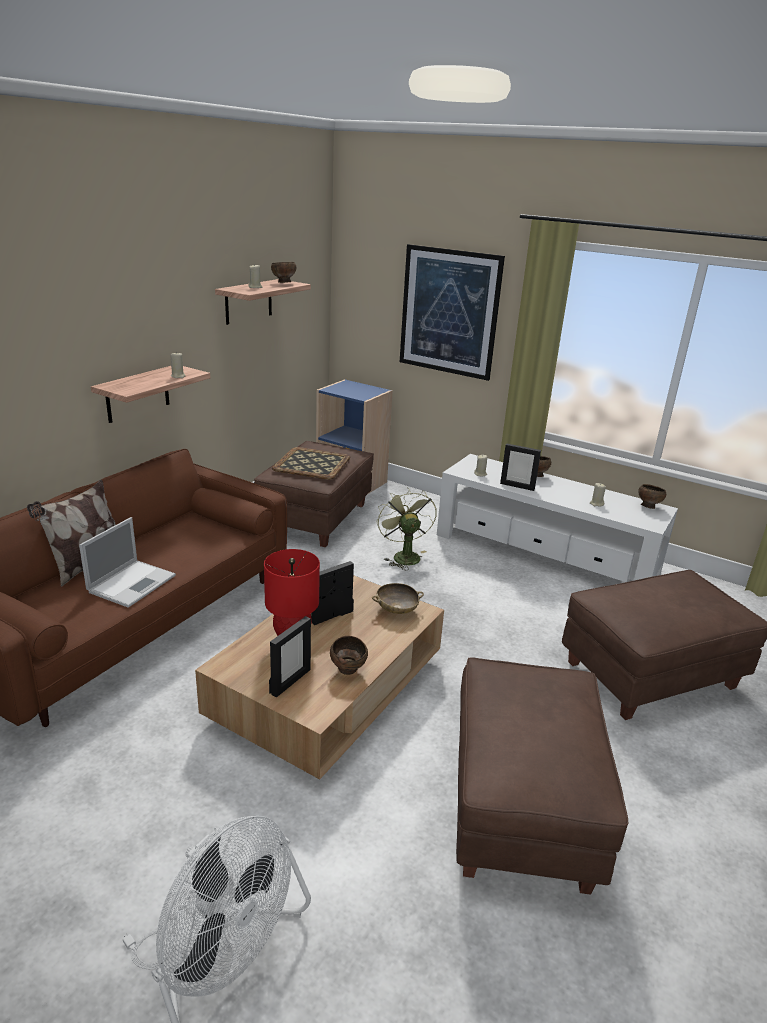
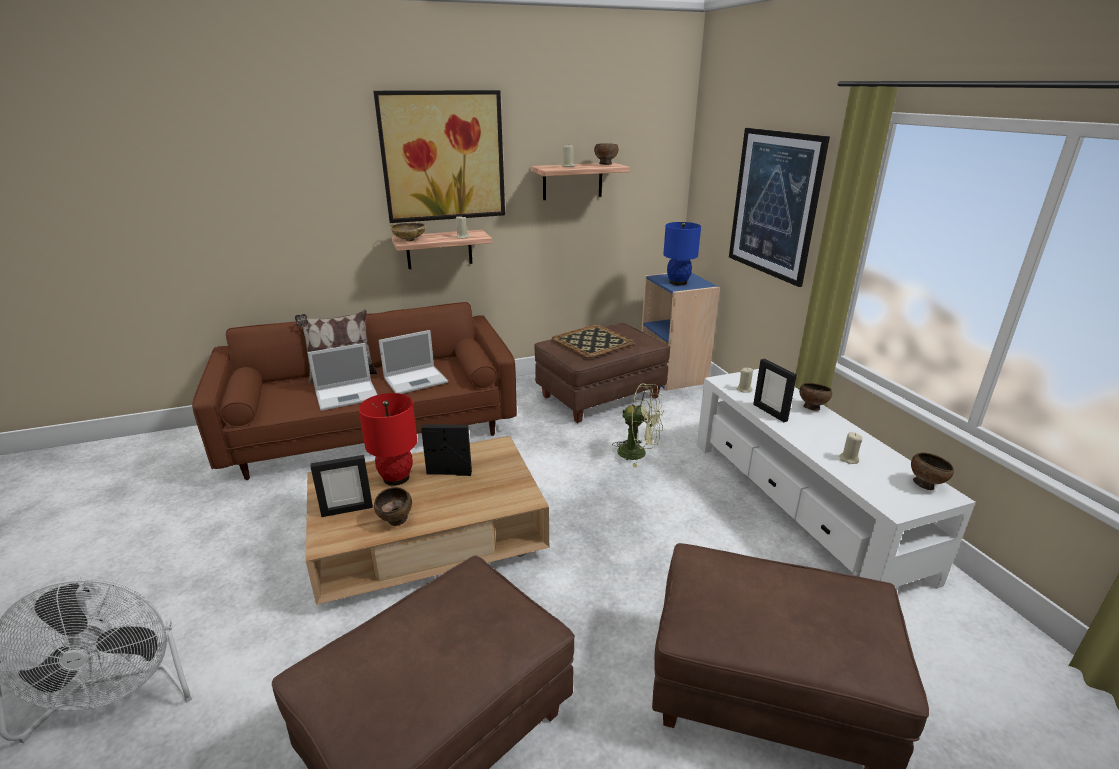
camera: 40 degrees right, 0 degrees up
beige bowl [372,583,424,614] -> beige bowl moved to [390,223,426,241]
green fan [376,487,436,570] -> green fan turned 90 degrees clockwise [612,383,664,467]
none -> picture [373,90,505,223]
none -> laptop [379,330,448,394]
none -> blue table lamp [663,222,701,285]

